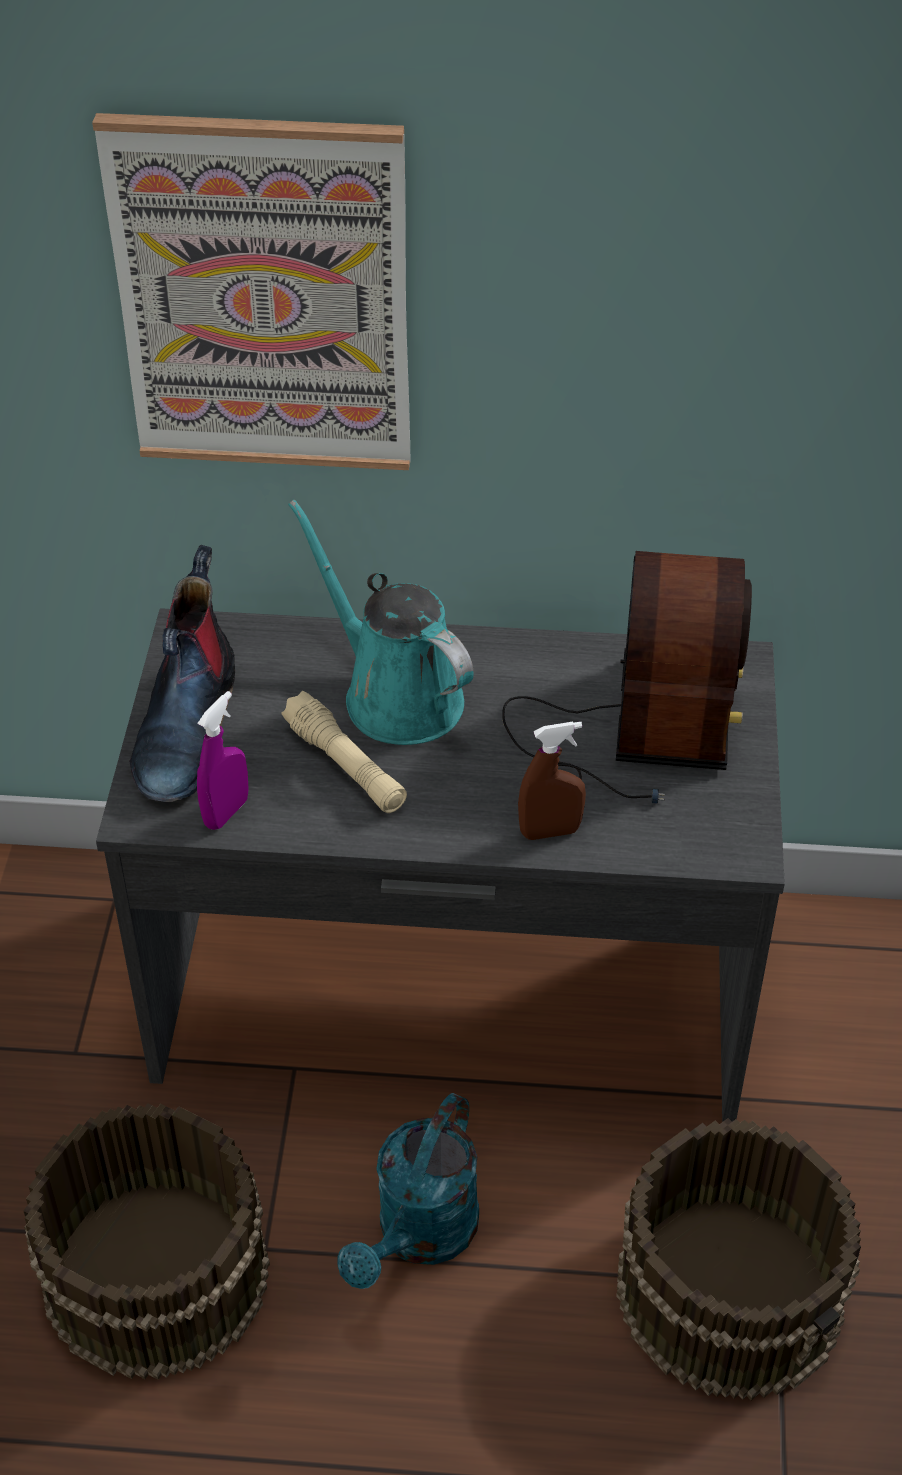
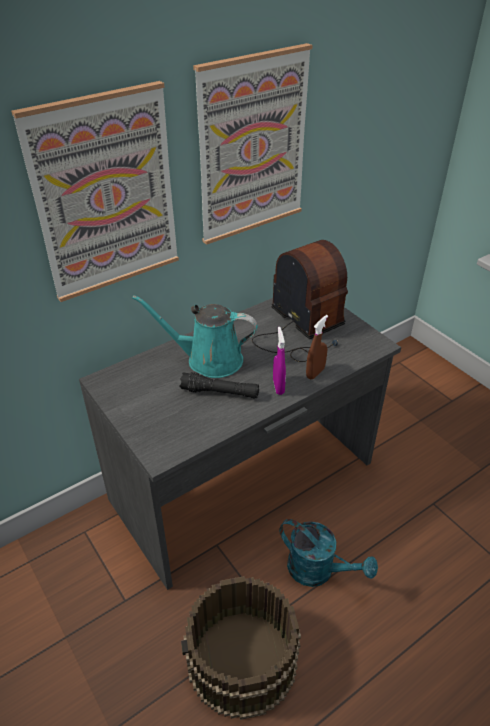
camera: 40 degrees left, 5 degrees down
boot [129,545,235,802] -> none
purple spray bottle [197,691,249,830] -> purple spray bottle moved to [273,327,286,395]
beige flashlight [282,691,407,813] -> black flashlight [179,372,259,399]
turquoise watering can [338,1093,479,1289] -> turquoise watering can turned 45 degrees counterclockwise [279,519,378,587]
brown bucket [616,1118,861,1400] -> none
none -> picture [193,43,313,245]

